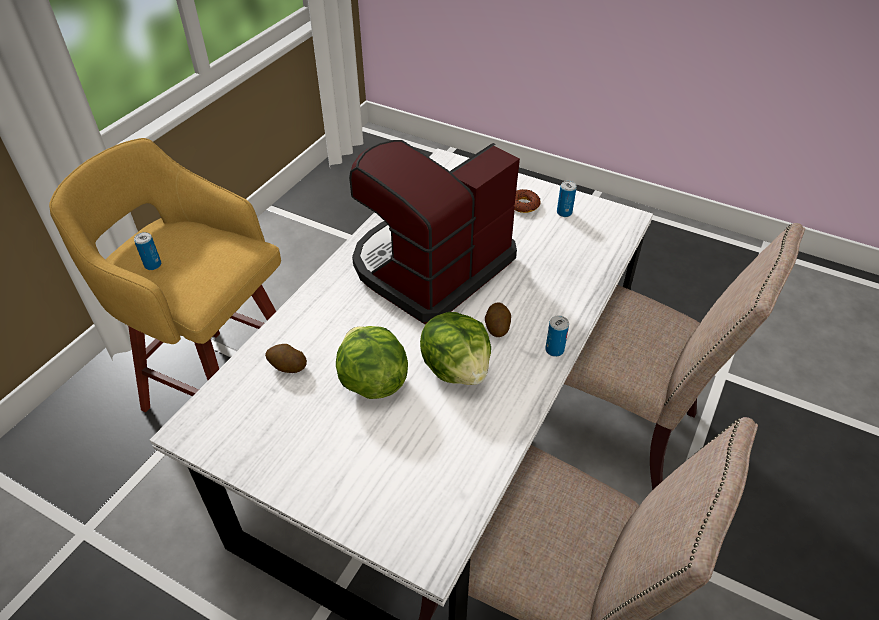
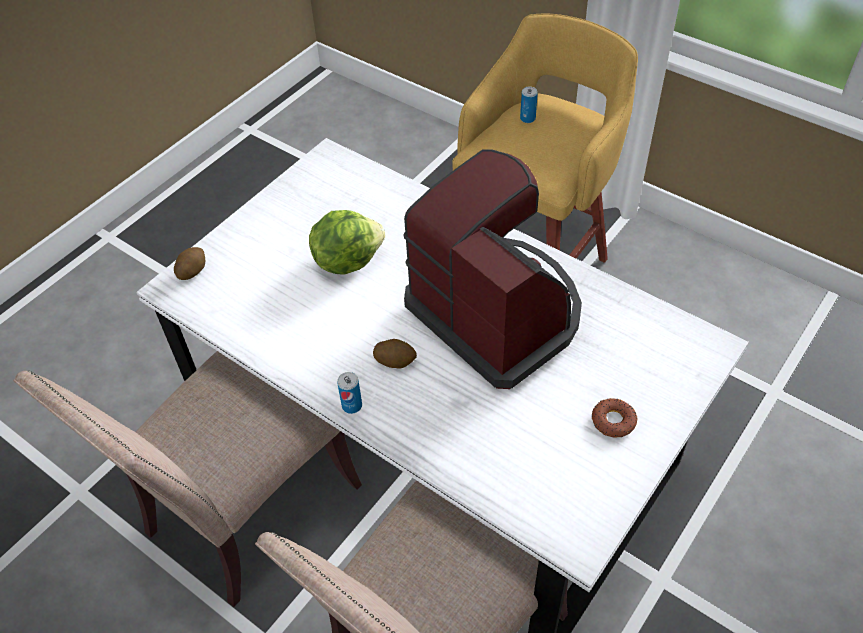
camera: 100 degrees right, 5 degrees up
potato [265,344,307,373] -> potato moved to [174,247,205,280]
lettuce [420,312,491,385] -> none
can [557,181,577,217] -> none

